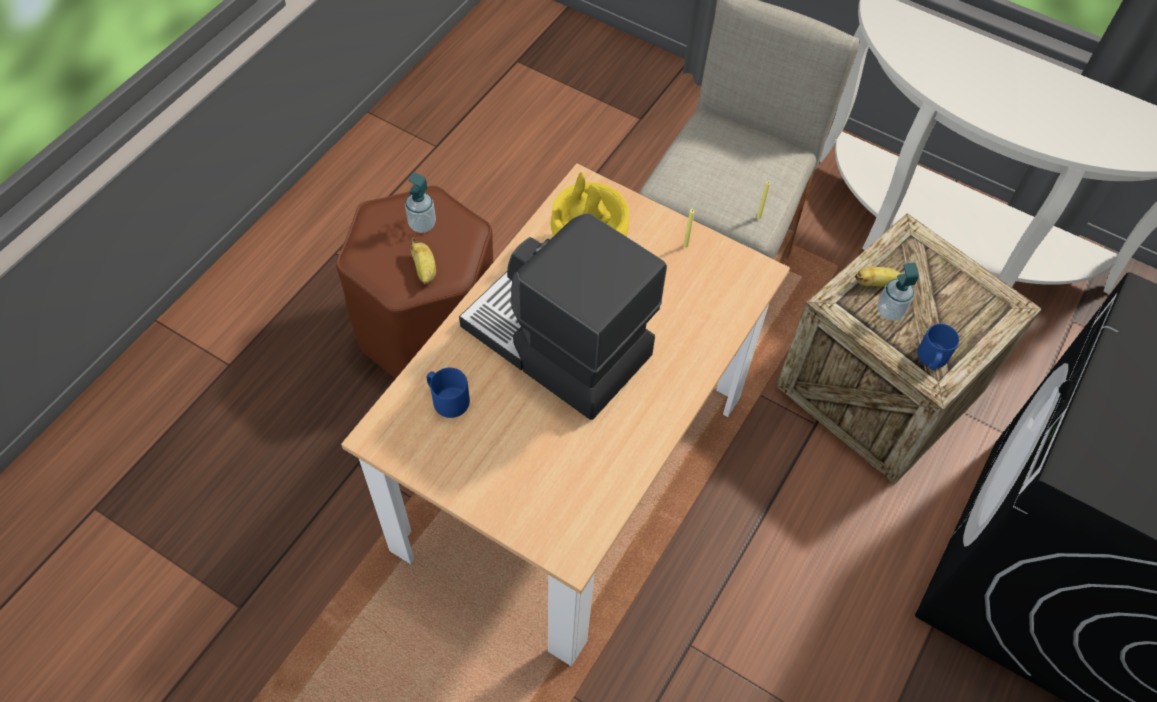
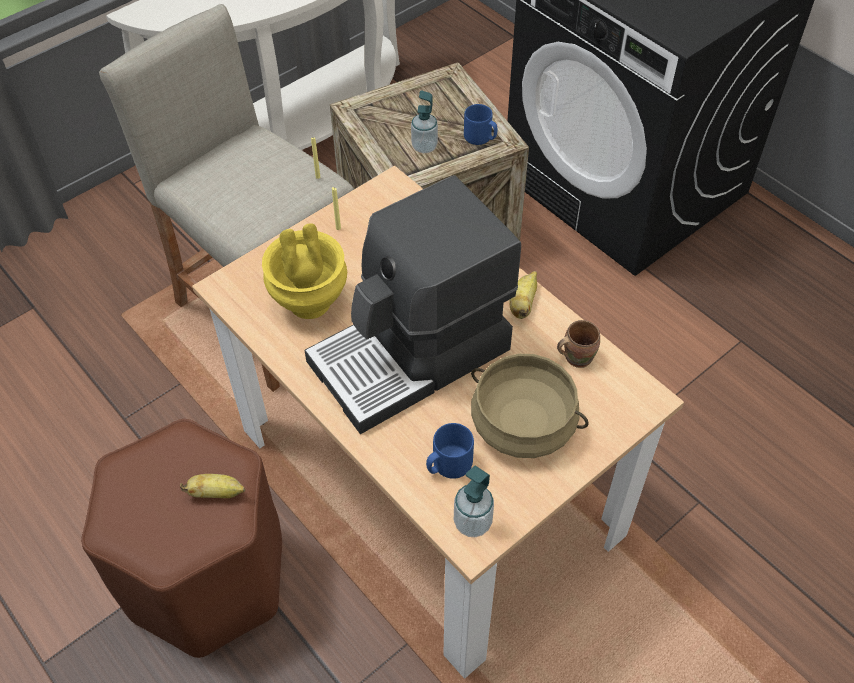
camera: 70 degrees left, 5 degrees down
soap dispenser [405,172,436,233] -> soap dispenser moved to [454,466,494,537]
banana [855,267,901,287] -> banana moved to [509,271,537,319]
none -> beige cooking pot [471,354,588,458]
none -> brown mug [557,320,600,368]

